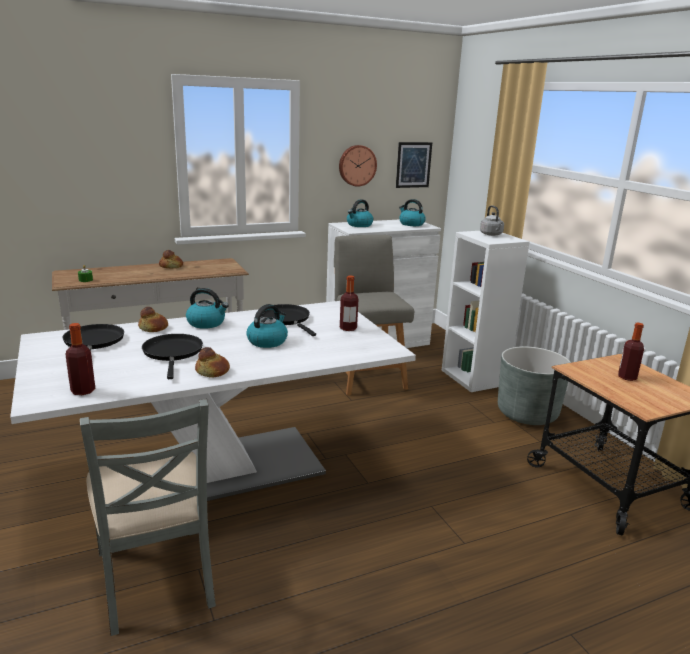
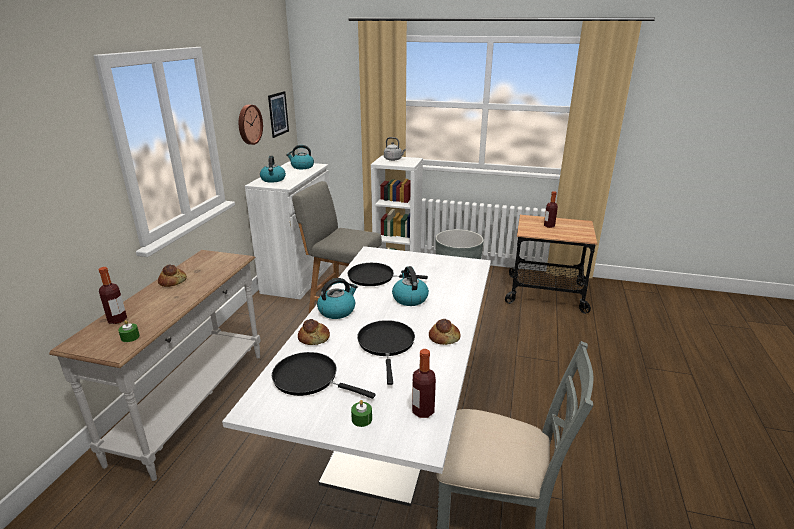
camera: 50 degrees left, 5 degrees up
black frying pan [142,334,203,379] -> black frying pan turned 60 degrees clockwise [357,320,415,385]
bottle [340,275,358,331] -> bottle moved to [99,267,127,324]
none -> green candle [351,400,372,427]

